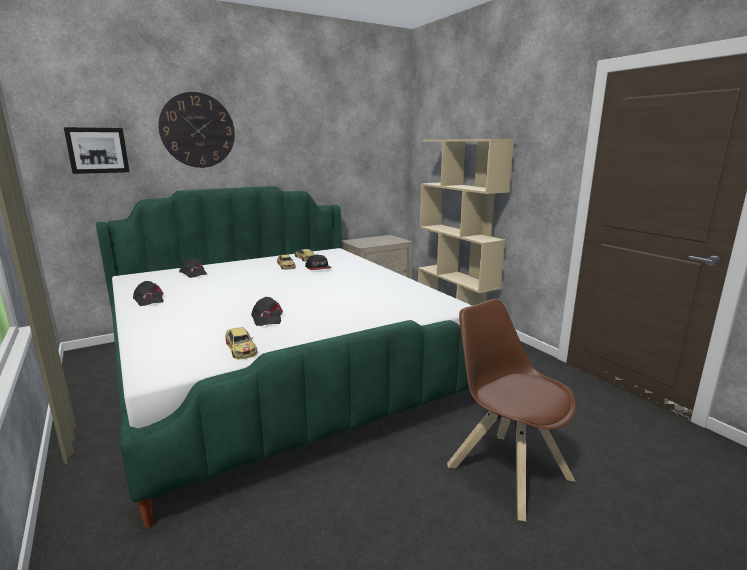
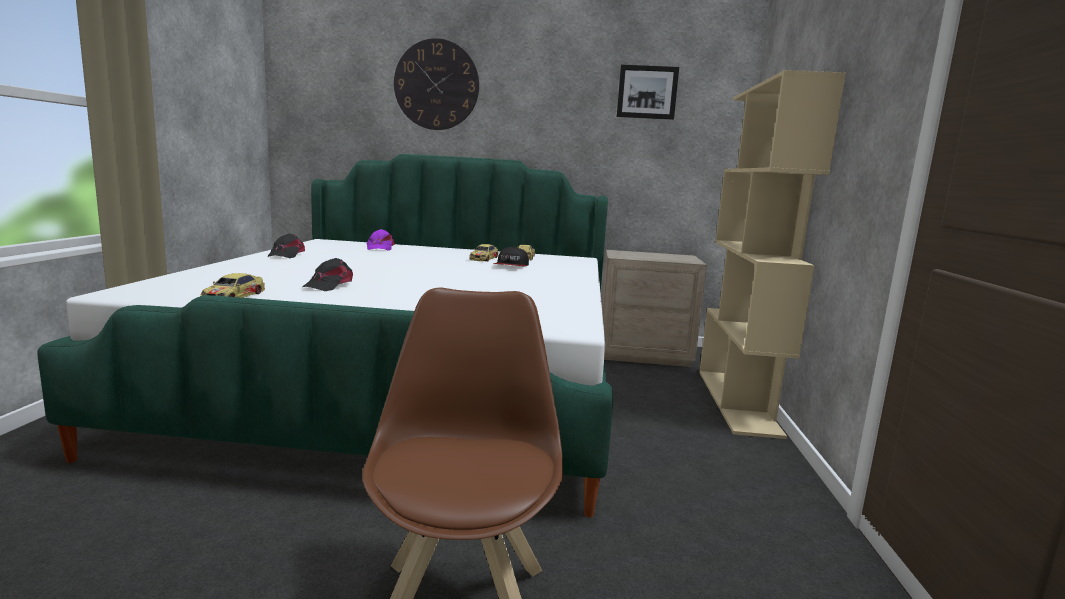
camera: 35 degrees right, 5 degrees down
picture [64,127,130,174] -> picture moved to [617,65,679,120]
black cap [179,258,207,278] -> purple cap [366,229,395,251]

